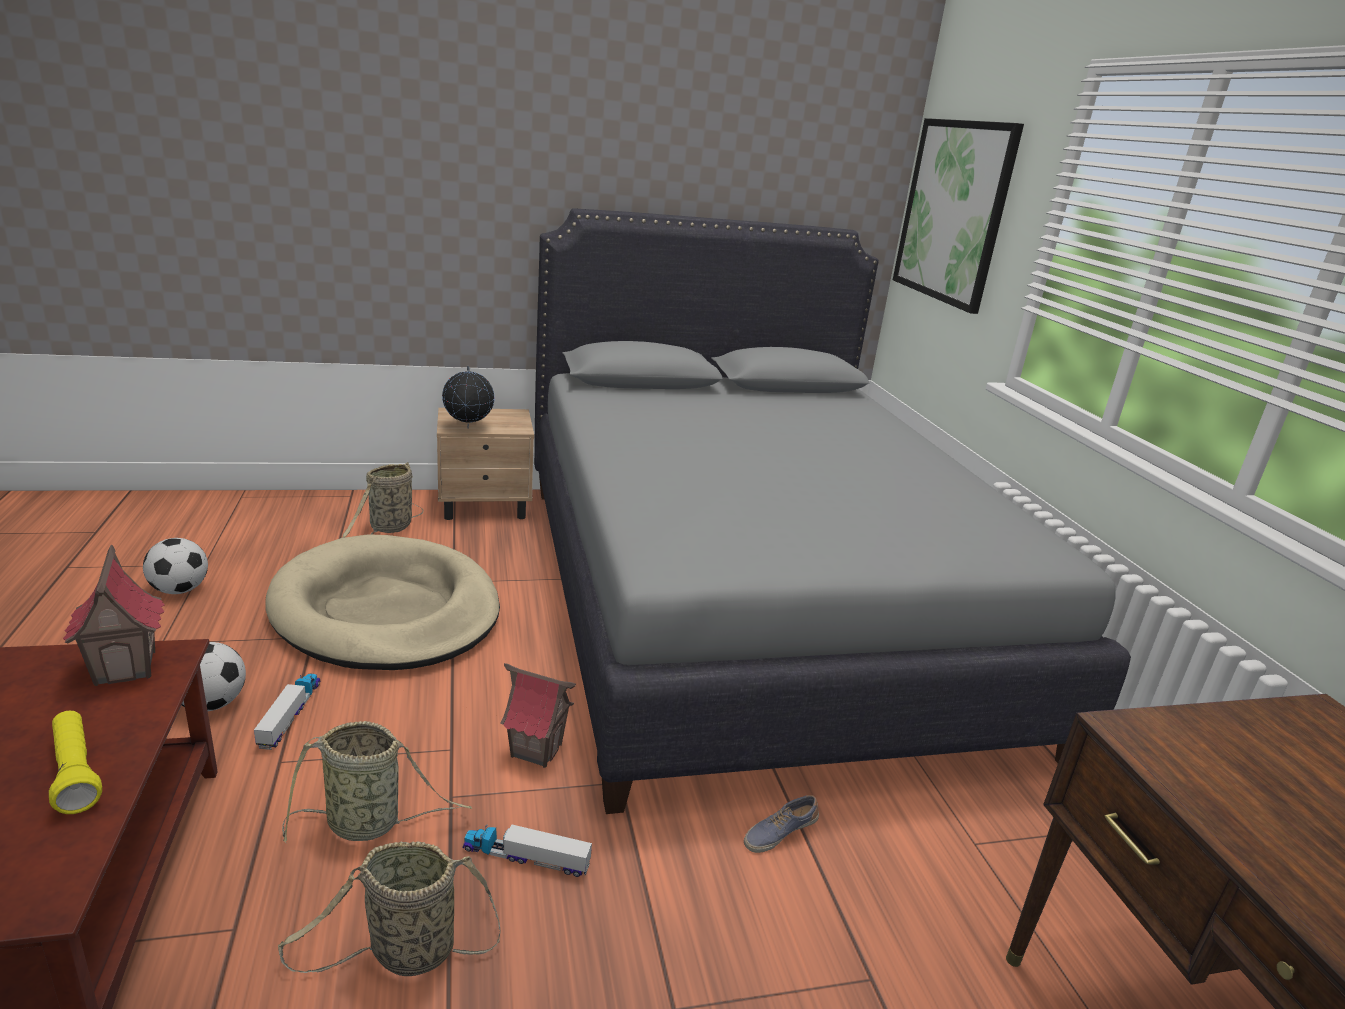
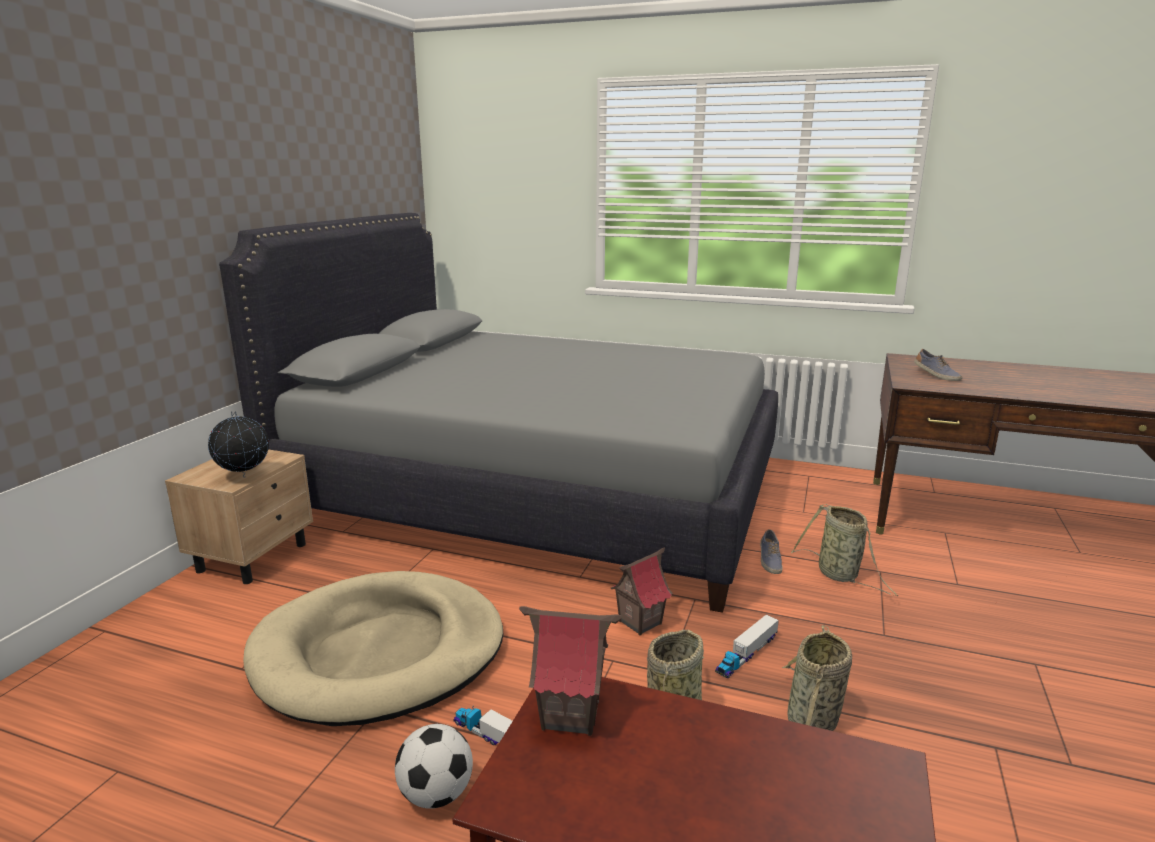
camera: 55 degrees left, 5 degrees down
yellow flashlight [49,711,102,814] -> none
football [143,538,208,594] -> none
basket [343,462,424,538] -> basket moved to [791,504,898,596]
picture [893,118,1024,314] -> none
none -> shoe [914,349,962,381]

